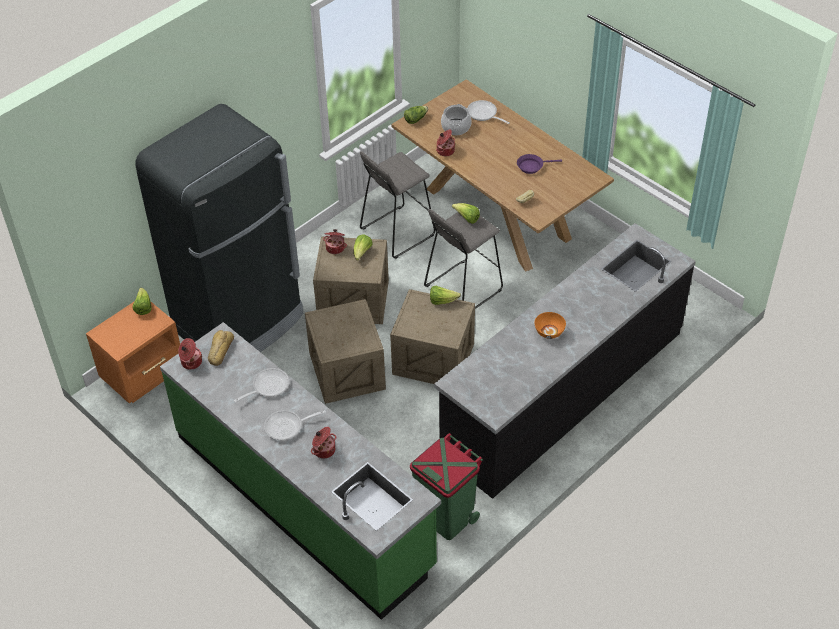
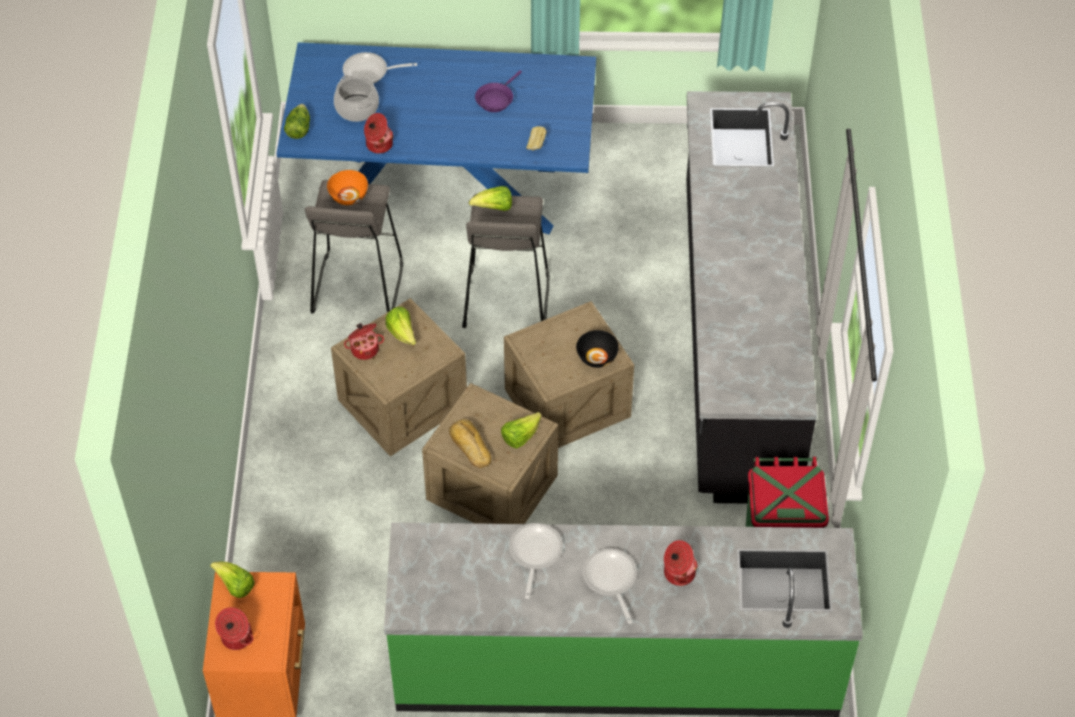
camera: 45 degrees left, 5 degrees up
black fridge [135,104,304,352] -> none
cooking pot [178,338,202,370] -> cooking pot moved to [215,607,254,650]
bread [208,330,234,366] -> bread moved to [449,419,491,468]
frying pan [264,410,326,440] -> frying pan turned 135 degrees clockwise [583,549,637,624]
brown dining table [391,79,614,272] -> blue dining table [276,42,596,234]
lettuce [430,286,461,305] -> lettuce moved to [501,412,542,449]
orange bowl [535,312,566,339] -> orange bowl moved to [327,170,368,205]
none -> black bowl [576,330,619,368]

